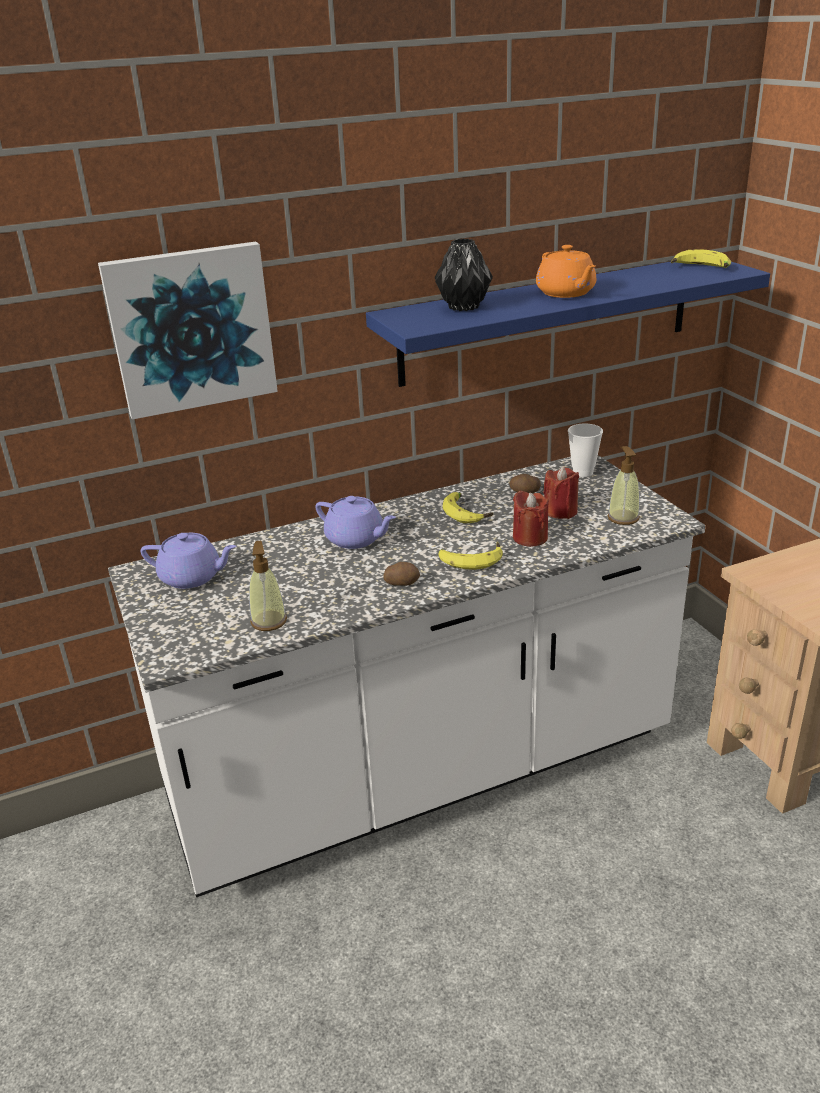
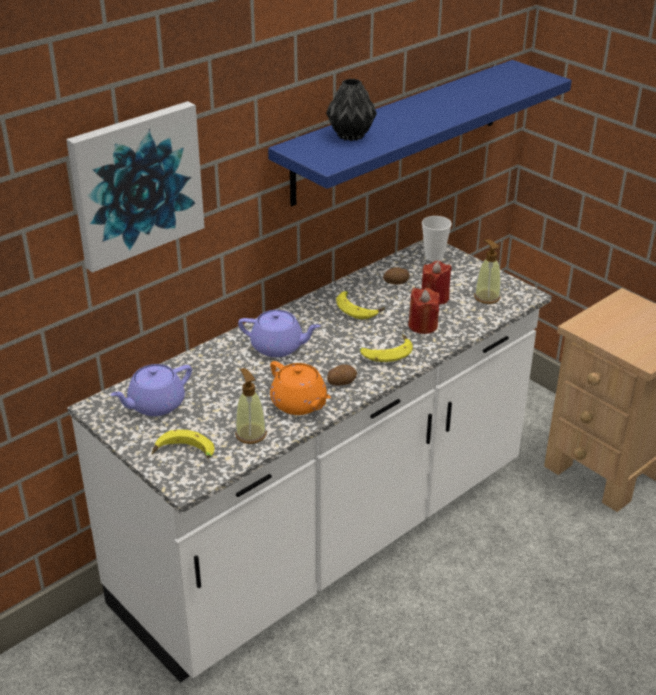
camera: 20 degrees left, 5 degrees up
purple teapot [141,533,236,589] -> purple teapot turned 150 degrees clockwise [110,364,192,416]
orange teapot [536,245,596,298] -> orange teapot moved to [270,361,331,415]
banana [671,249,731,268] -> banana moved to [152,429,215,459]

